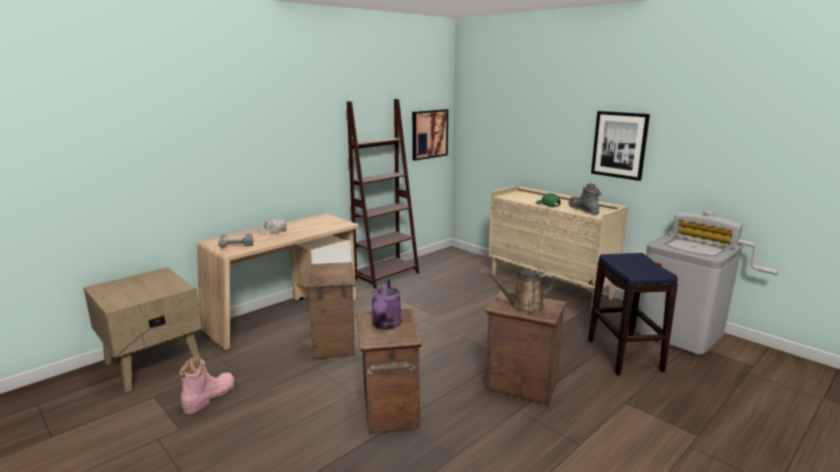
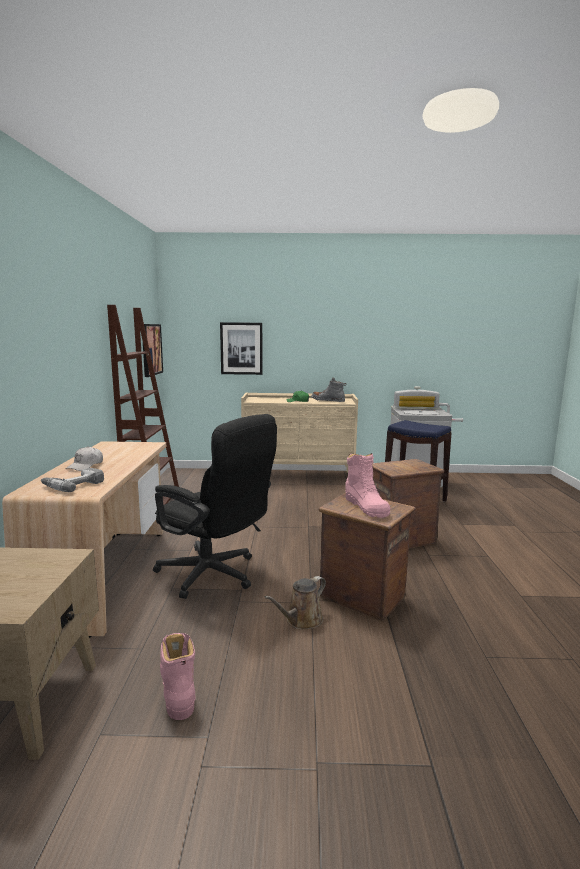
camera: 45 degrees left, 5 degrees down
crate [306,262,356,360] -> black office chair [153,414,277,599]
purple watering can [371,279,402,330] -> pink boot [345,453,391,518]
brown watering can [483,267,554,313] -> brown watering can moved to [265,576,326,630]
picture [591,111,650,181] -> picture moved to [220,322,263,375]

